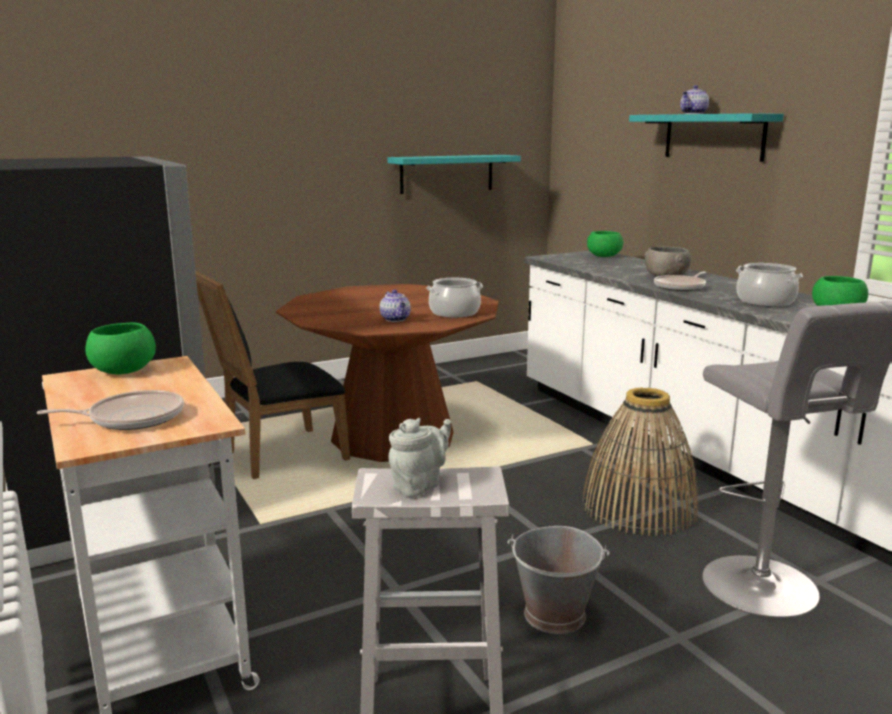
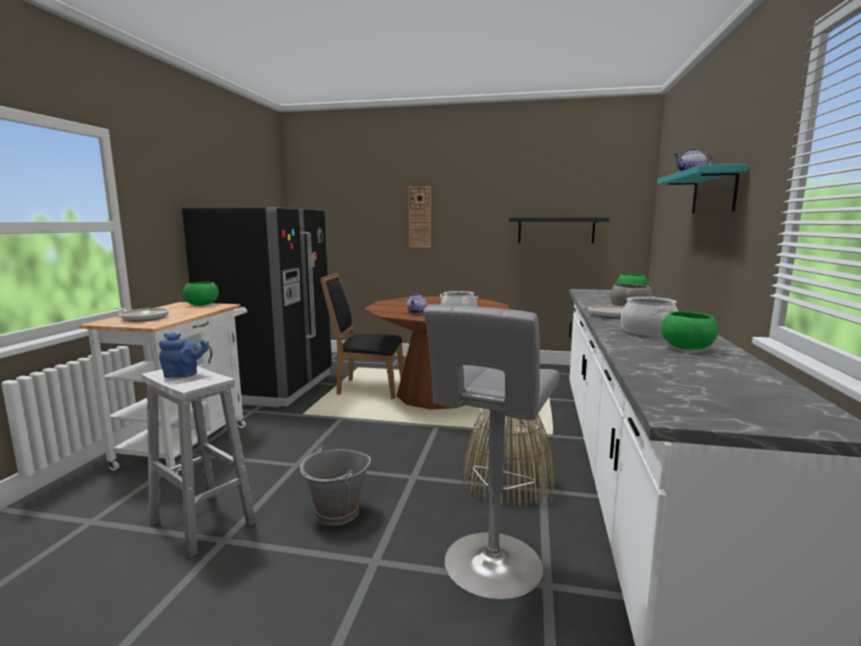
camera: 40 degrees right, 5 degrees down
turquoise shelf [387,155,521,194] -> black shelf [509,217,609,243]
grey teapot [388,418,451,497] -> blue teapot [159,333,208,378]
none -> wall clock [409,187,431,248]

